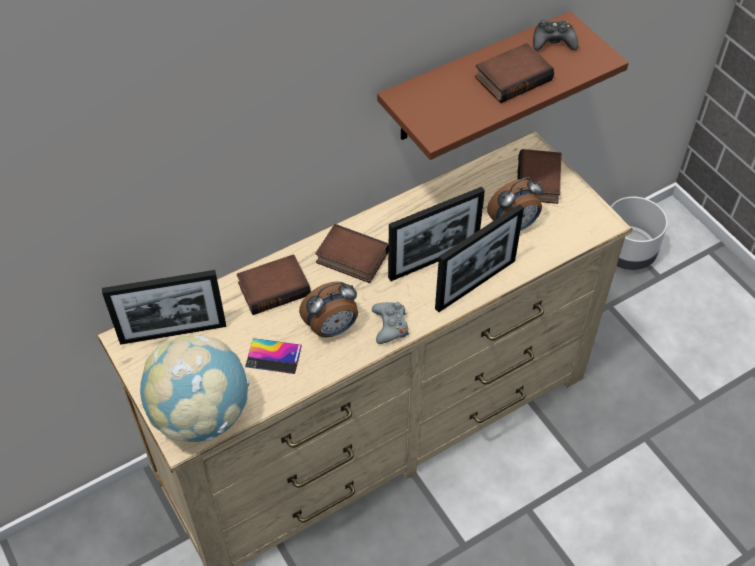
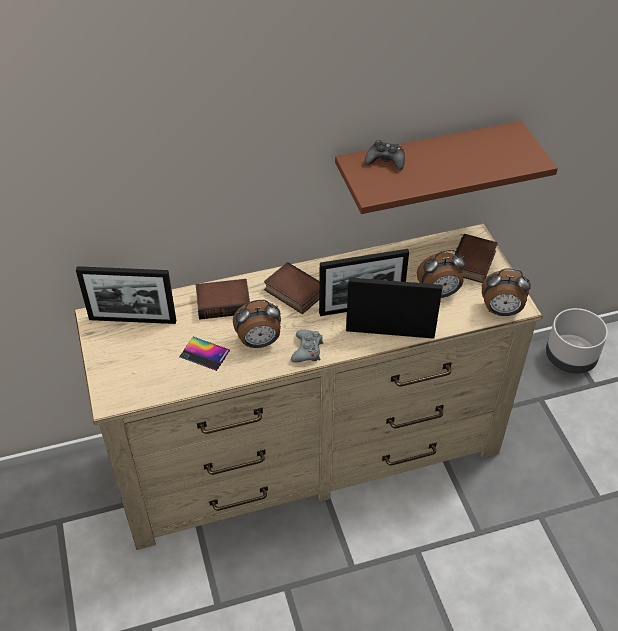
camera: 15 degrees right, 5 degrees down
globe [140,336,249,442] -> none
picture frame [435,204,524,312] -> picture frame turned 150 degrees counterclockwise [346,278,442,339]
book [475,43,554,103] -> none
black game controller [533,20,578,51] -> black game controller moved to [365,140,405,170]
none -> alarm clock [482,268,531,316]

